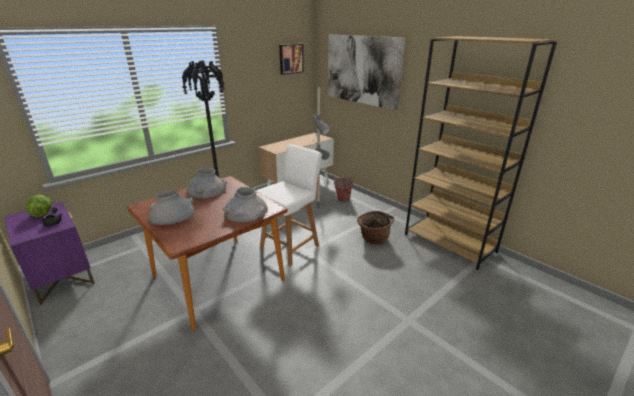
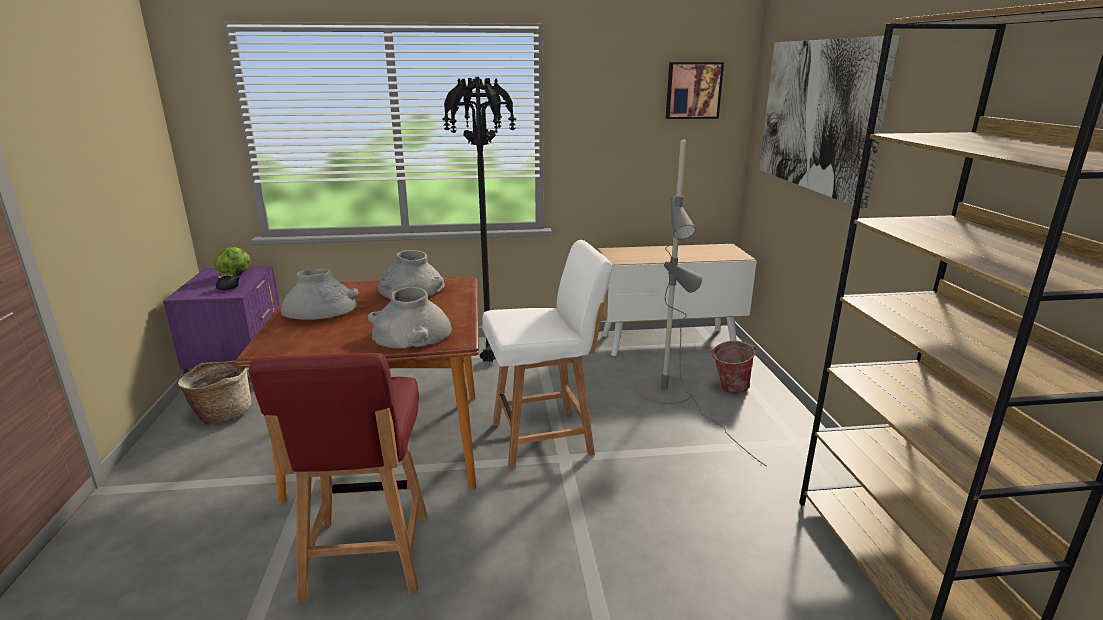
camera: 35 degrees right, 5 degrees down
basket [357,211,394,245] -> basket moved to [178,361,251,425]
none -> red chair [249,353,427,603]

